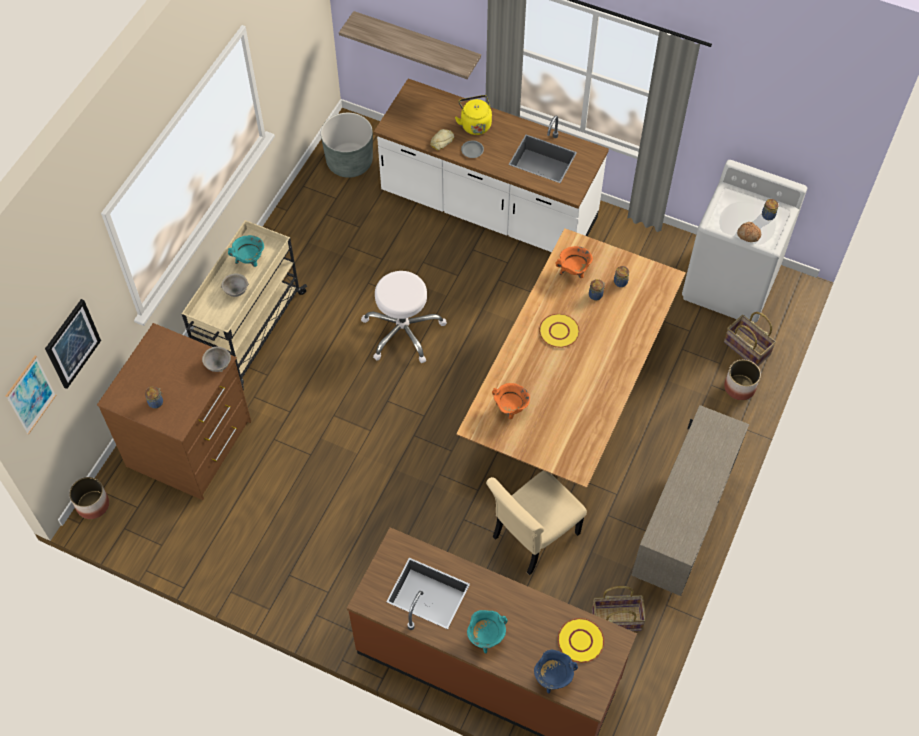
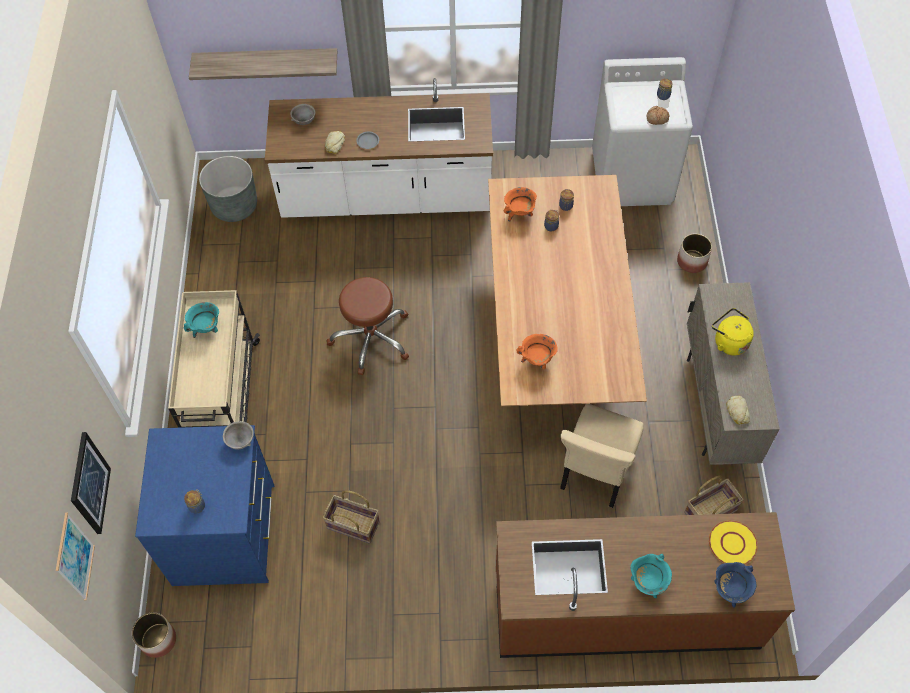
camera: 25 degrees left, 0 degrees up
brown dresser [97,323,251,500] -> blue dresser [135,425,274,586]
grey bowl [221,274,249,297] -> grey bowl moved to [290,104,315,125]
white stool [361,271,447,363] -> brown stool [327,277,409,375]
yellow kettle [455,95,492,135] -> yellow kettle moved to [712,308,754,356]
yellow plate [539,314,580,348] -> none
basket [724,312,776,366] -> basket moved to [323,490,380,544]
none -> bread [726,396,750,425]

